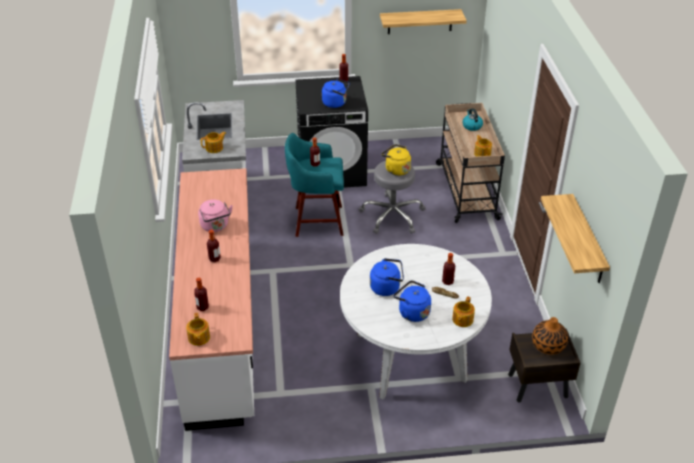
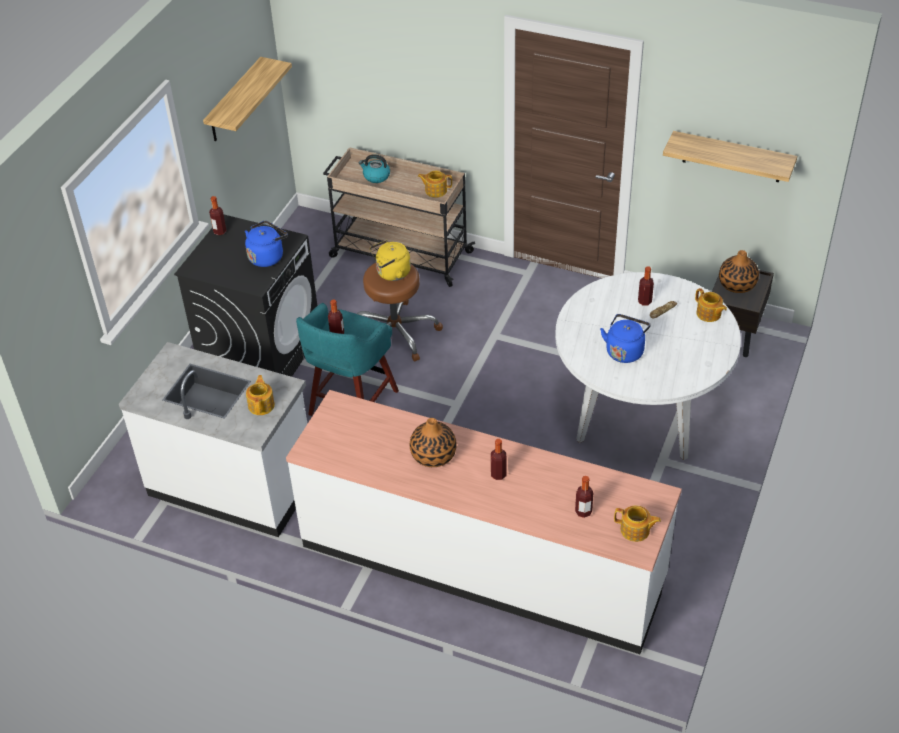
camera: 60 degrees left, 5 degrees up
pink kettle [198,199,233,232] -> vase [410,418,457,467]
grey stool [359,161,426,234] -> brown stool [357,263,443,362]
blue kettle [394,280,431,322] -> none

